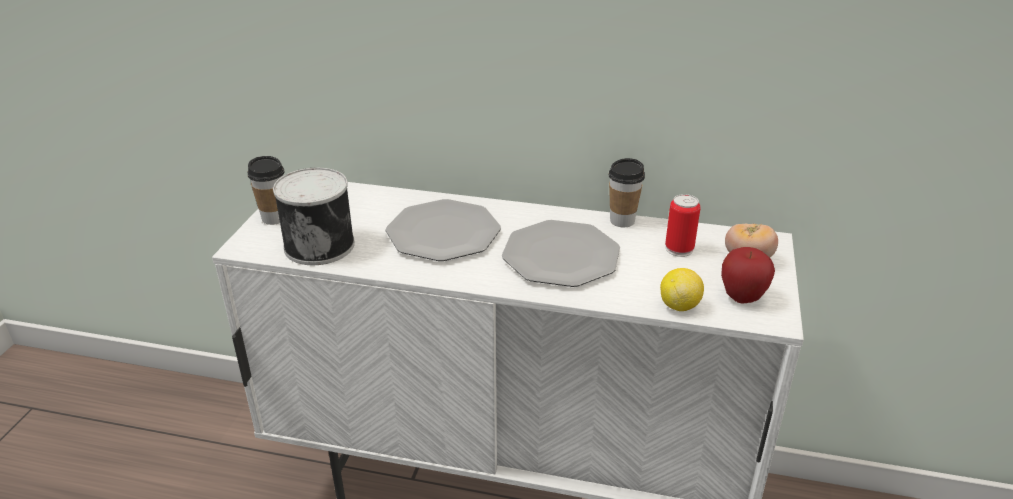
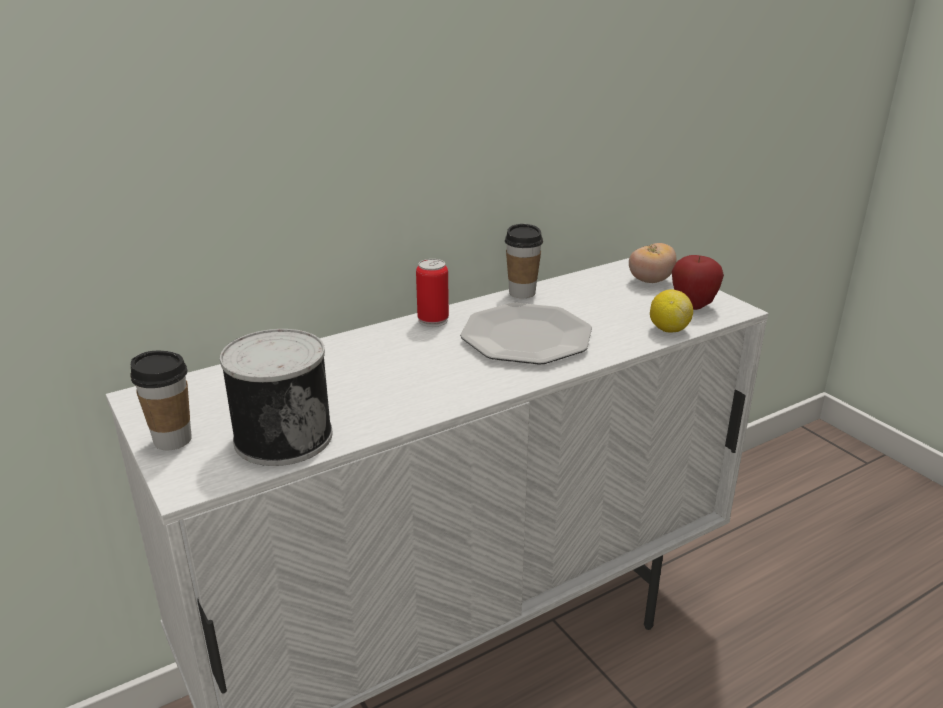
camera: 45 degrees left, 5 degrees down
plate [386,199,501,261] -> none
can [665,194,701,257] -> can moved to [416,259,449,327]

